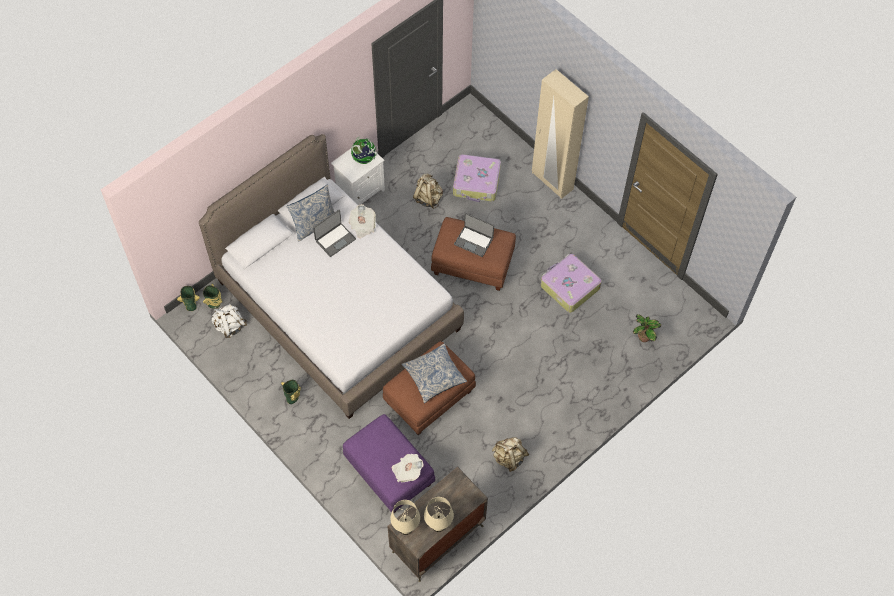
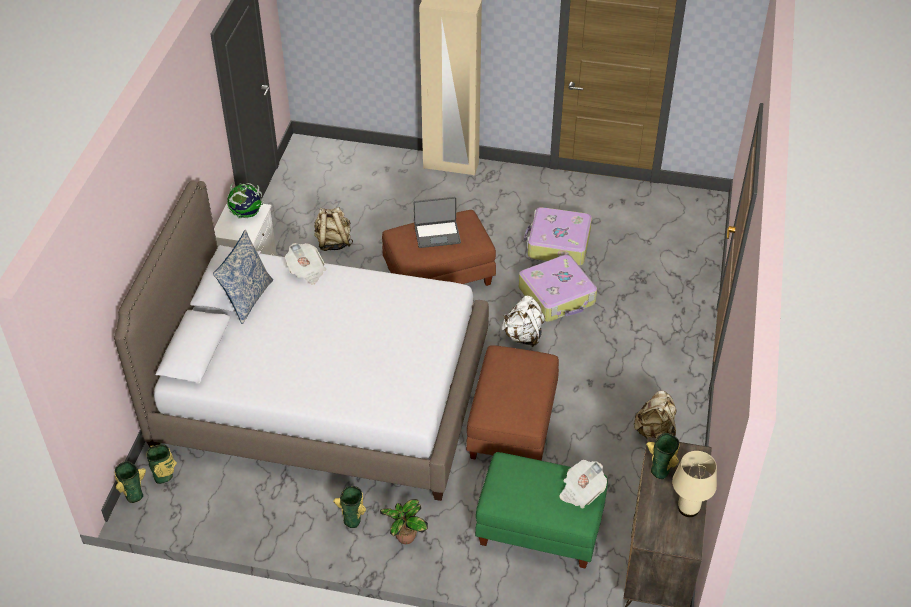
camera: 35 degrees left, 15 degrees down
white backpack [211,304,247,338] -> white backpack moved to [502,295,545,347]
laptop [313,210,356,257] -> none
purple ottoman [343,414,435,513] -> green ottoman [475,452,608,569]
beige table lamp [390,500,420,535] -> none
pillow [402,343,467,403] -> none
suitcase [453,154,501,202] -> suitcase moved to [519,255,597,322]
potted plant [633,314,661,342] -> potted plant moved to [380,499,428,544]
none -> vase [646,433,680,479]

